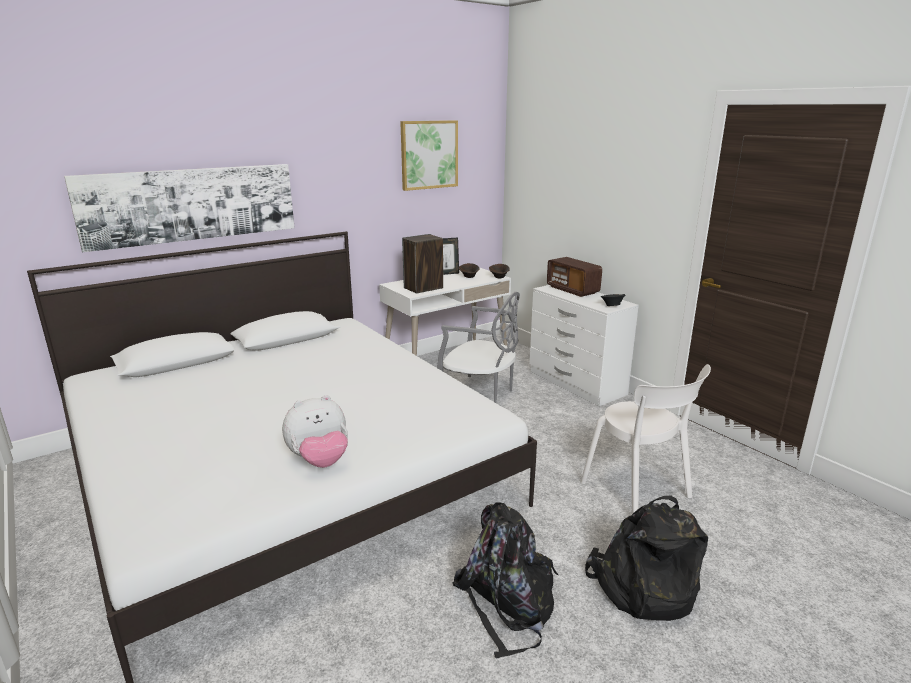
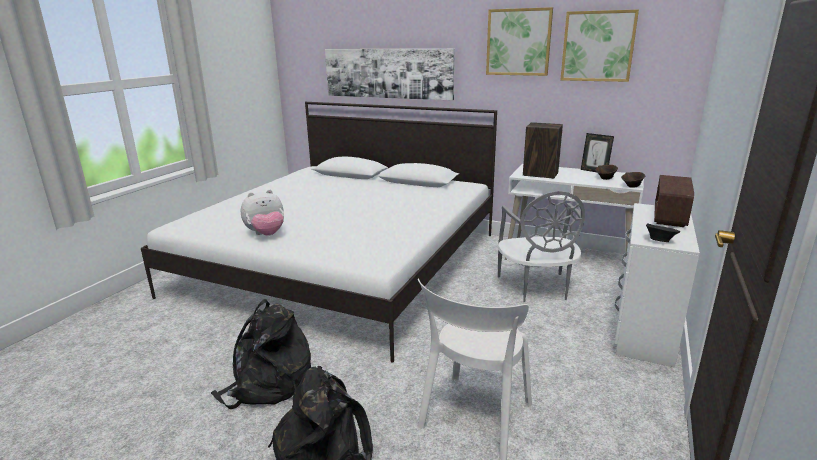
camera: 60 degrees right, 0 degrees up
plush toy [282,395,348,468] -> plush toy turned 60 degrees counterclockwise [241,190,284,236]
none -> picture [486,7,553,76]

